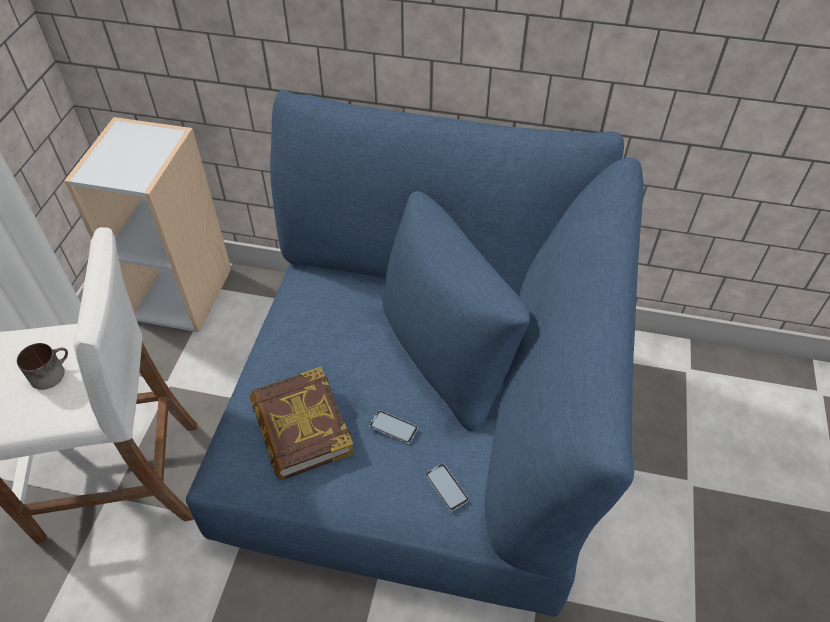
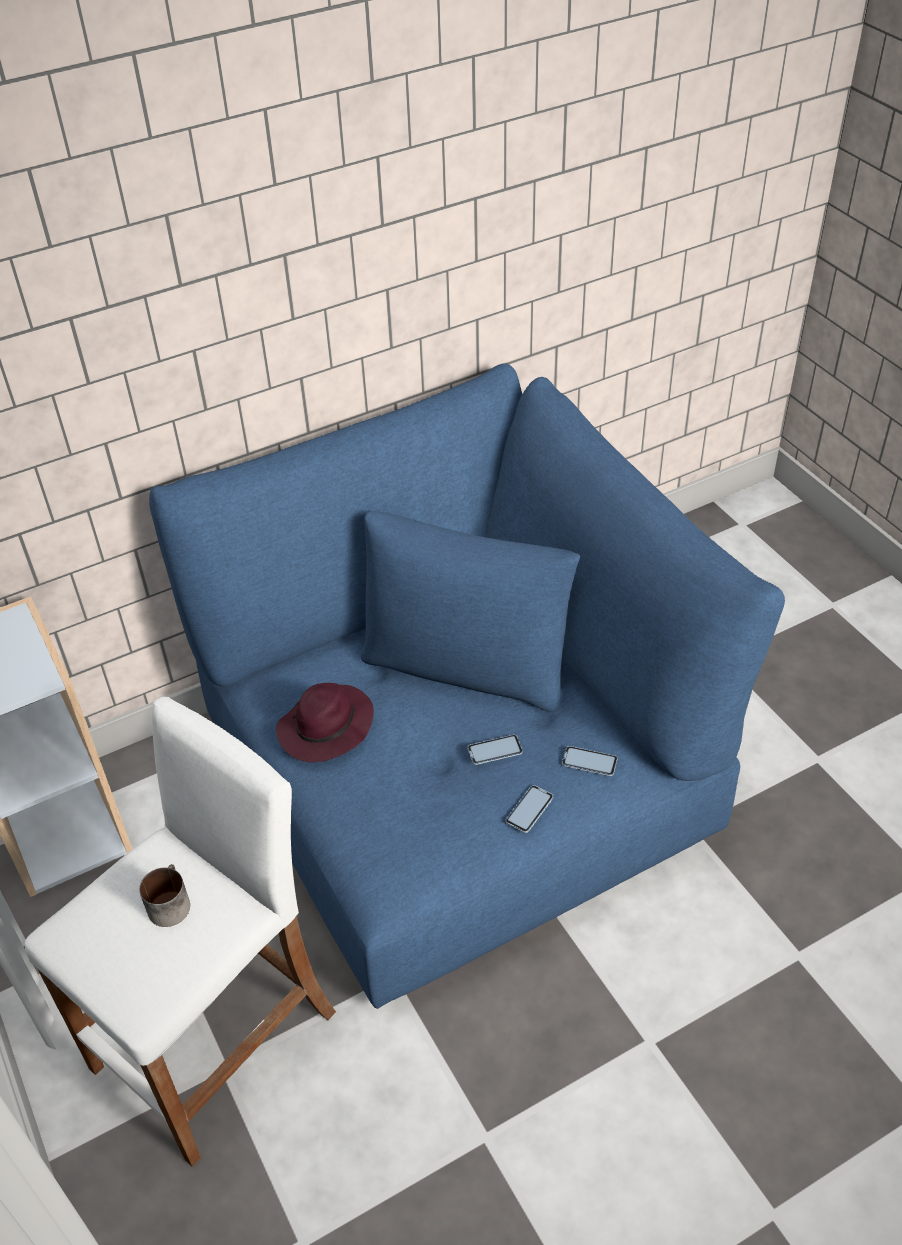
camera: 40 degrees left, 5 degrees down
book [250,367,354,480] -> none
none -> purple hat [276,683,374,762]
none -> phone [506,785,553,833]

